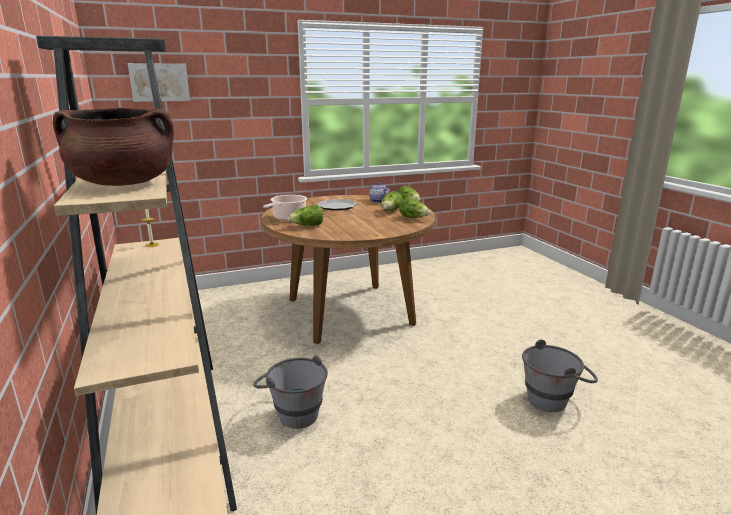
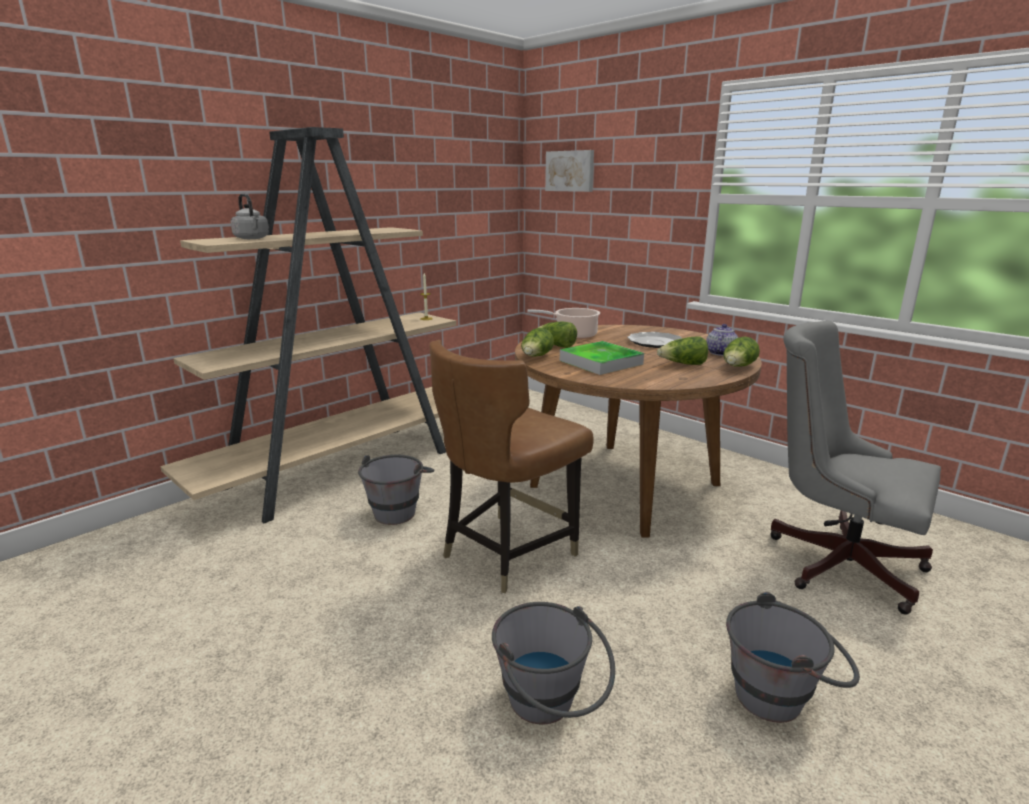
camera: 65 degrees right, 0 degrees up
brown cooking pot [53,108,174,186] -> grey kettle [231,194,269,239]
lettuce [399,197,430,218] -> lettuce moved to [521,328,554,357]
none -> brown chair [429,340,594,593]
none -> tray [560,341,644,375]
none -> grey bucket [726,592,860,723]
none -> grey office chair [770,321,941,614]

